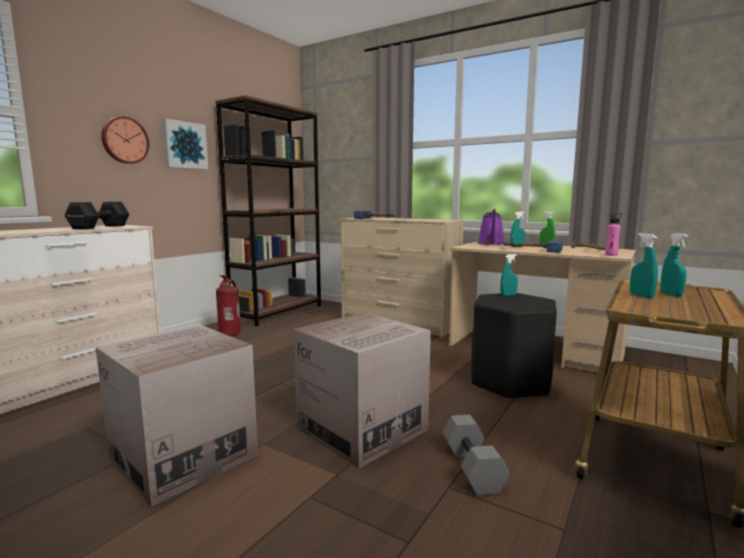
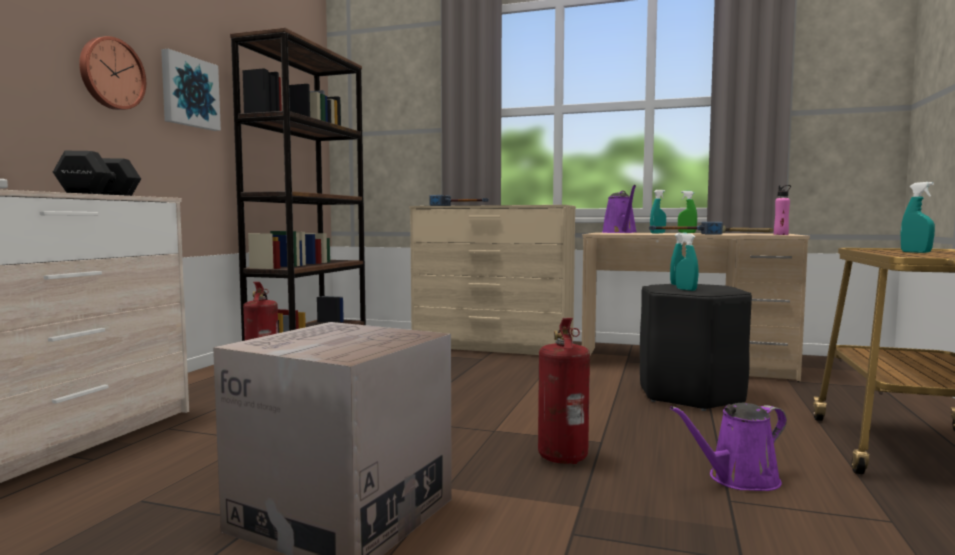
camera: 15 degrees left, 5 degrees down
cardboard box [294,312,431,468] -> fire extinguisher [538,318,590,464]
grey dumbbell [442,415,510,496] -> purple watering can [670,403,787,491]
turquoise spray bottle [630,233,658,298] -> turquoise spray bottle moved to [676,233,698,291]

